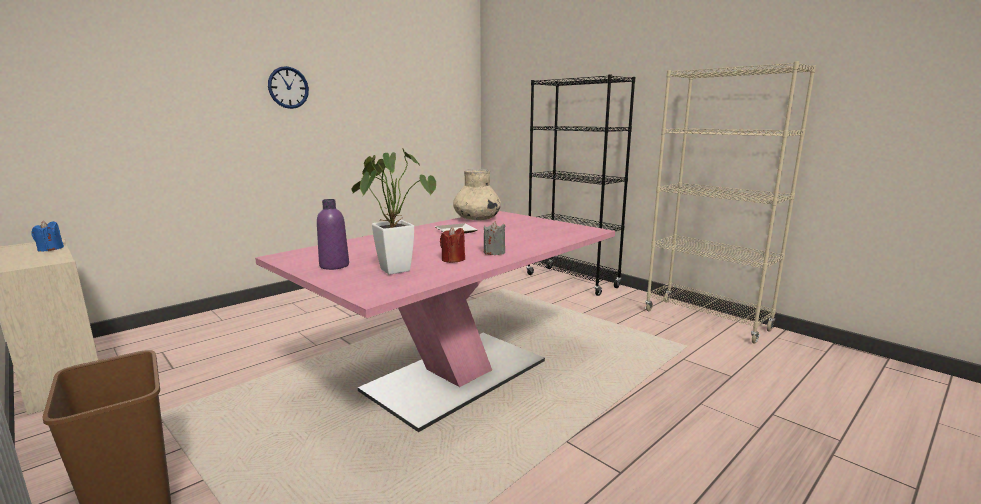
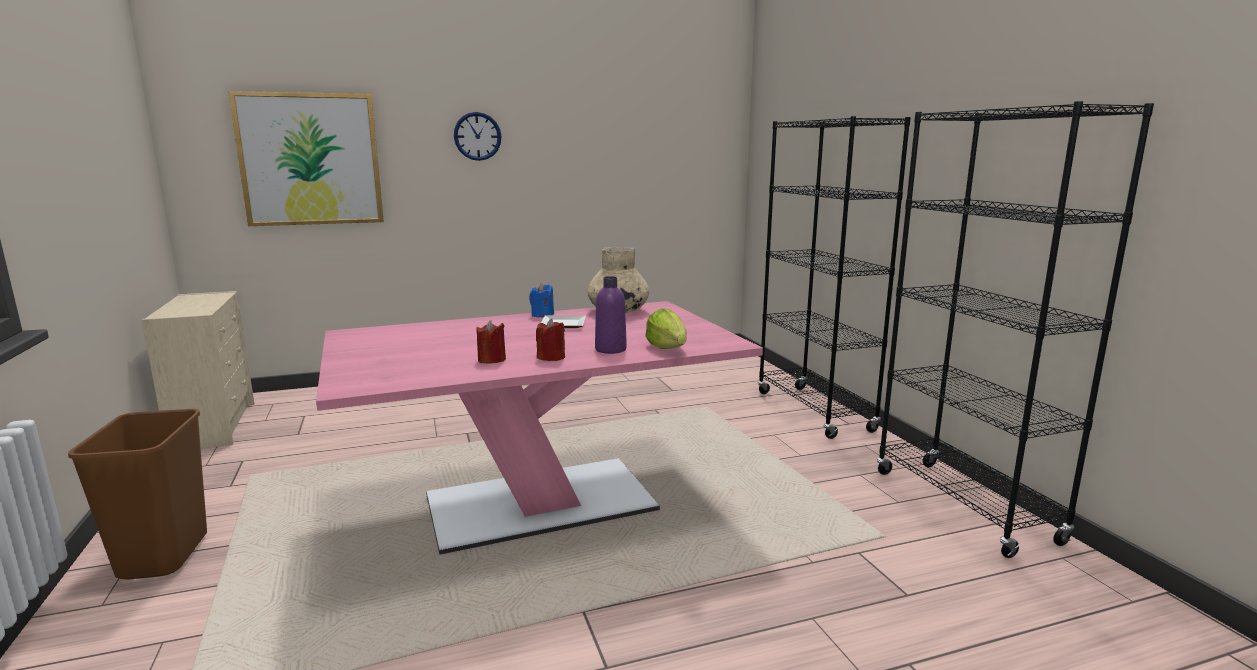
camera: 25 degrees right, 0 degrees up
blue candle [31,221,64,251] -> blue candle moved to [529,283,554,318]
purple bottle [317,199,349,270] -> purple bottle moved to [595,276,627,354]
potted plant [351,148,436,275] -> none
grey candle [484,221,505,255] -> red candle [536,318,565,361]
beige bookcase [645,61,816,344] -> black bookcase [877,101,1154,558]
none -> picture [228,91,384,226]
none -> lettuce [645,308,687,349]

